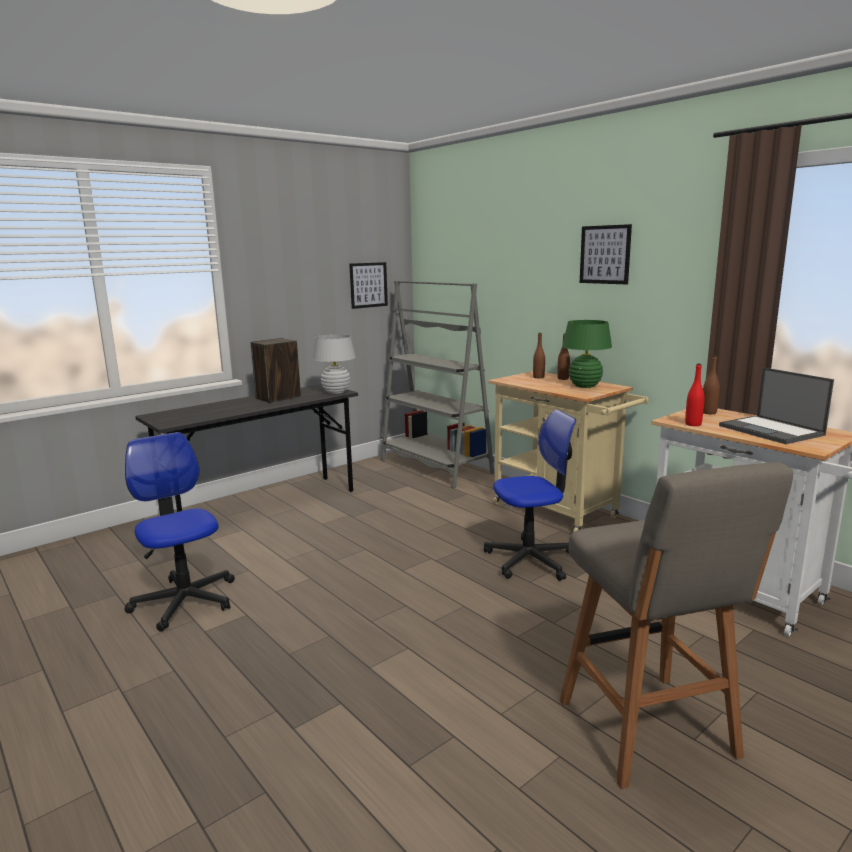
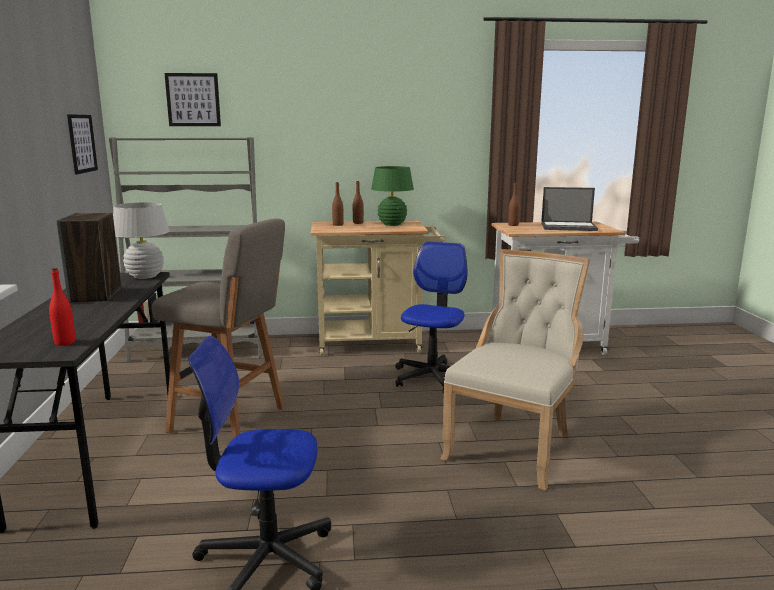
camera: 55 degrees left, 0 degrees up
grey stool [560,462,793,789] -> grey stool moved to [152,218,285,439]
picture [580,224,632,284] -> picture moved to [165,73,221,126]
red bottle [685,363,705,426] -> red bottle moved to [49,268,75,346]
none -> beige chair [440,249,590,490]

